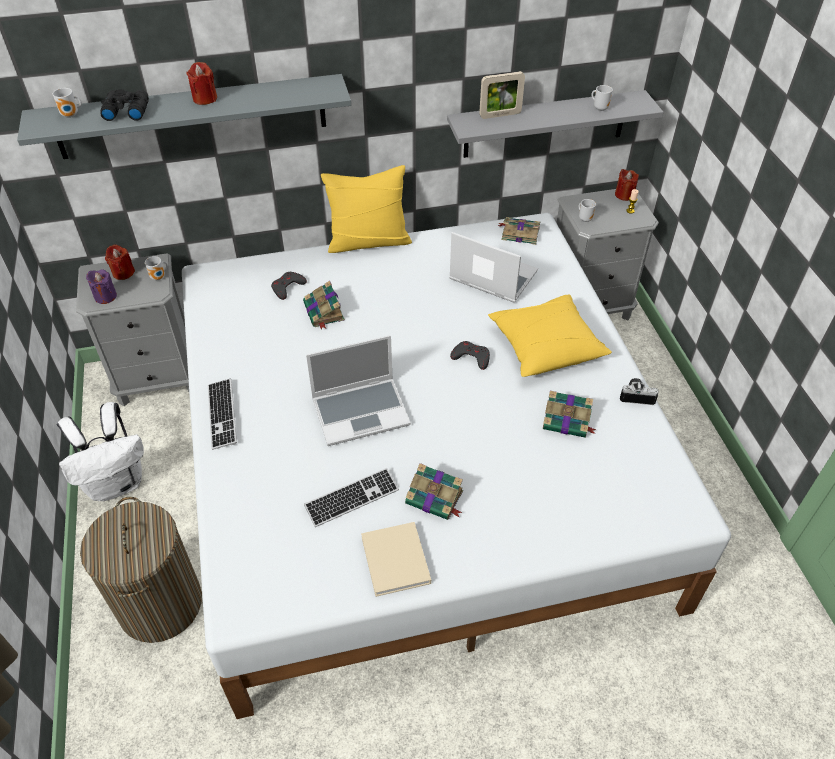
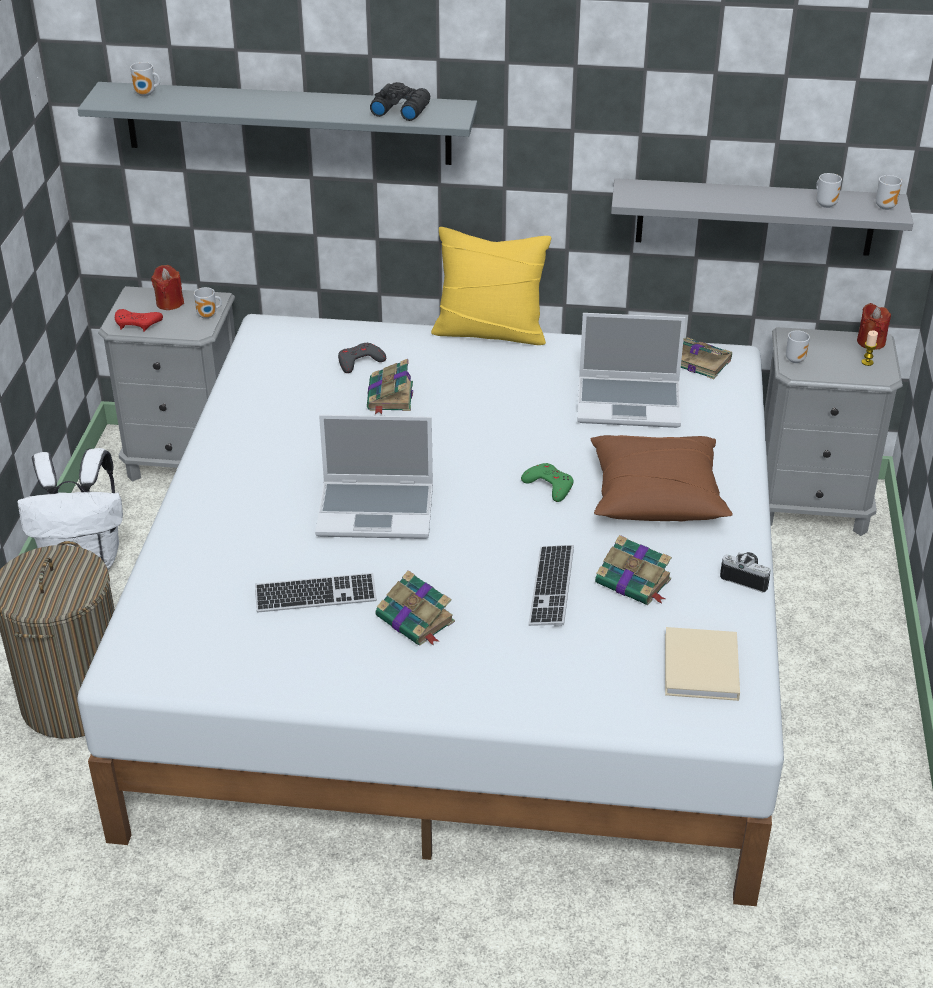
camera: 20 degrees right, 10 degrees down
purple candle [86,269,117,304] -> red game controller [115,309,163,332]
black binoculars [100,89,149,121] -> black binoculars moved to [370,82,430,121]
red candle [186,62,217,105] -> none
keyboard [208,378,237,450] -> keyboard moved to [529,545,574,626]
beige book [361,522,431,597] -> beige book moved to [665,627,740,701]
laptop [449,232,538,303] -> laptop turned 135 degrees clockwise [577,313,686,428]
grey game controller [450,341,490,370] -> green game controller [521,463,573,502]
picture frame [479,71,525,119] -> none
yellow pillow [488,294,612,377] -> brown pillow [590,435,733,522]
none -> mug [876,175,902,210]

